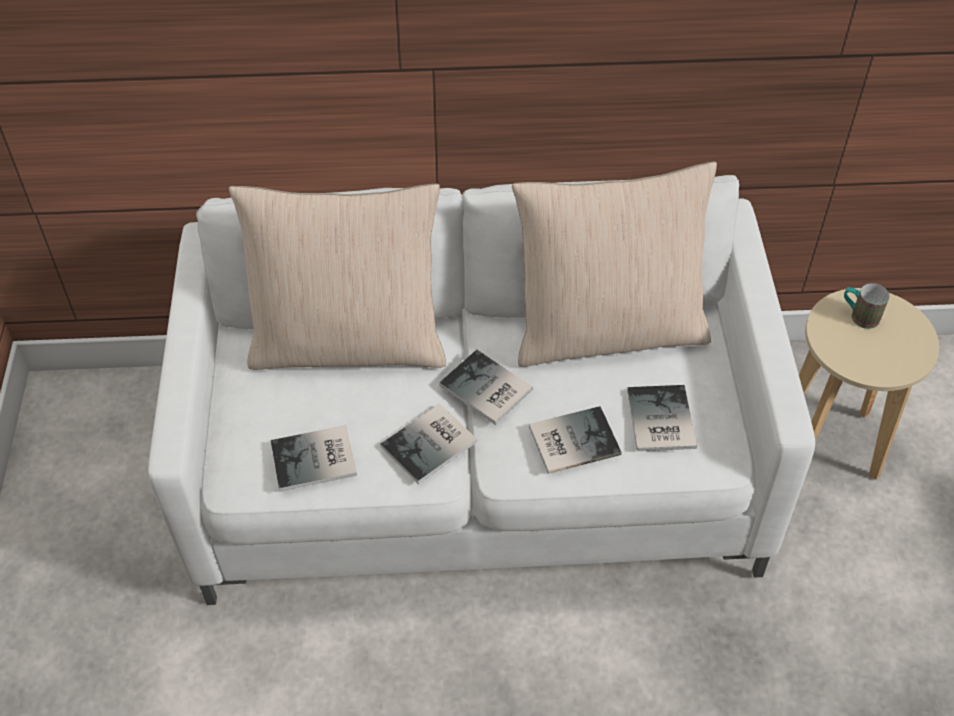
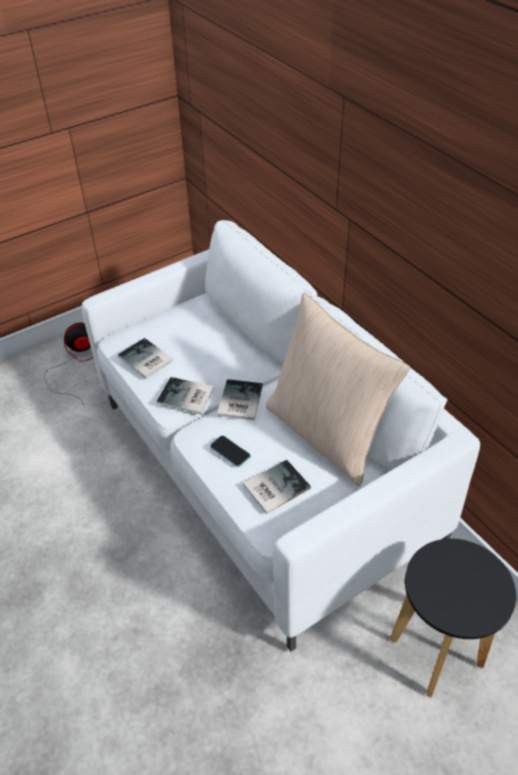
camera: 60 degrees right, 5 degrees down
beige pillow [229,184,446,370] -> none
book [529,406,621,474] -> phone [210,435,251,467]
beige stool [799,288,939,480] -> black stool [390,539,516,698]
mug [844,283,889,329] -> none
none -> fan [44,323,93,405]

